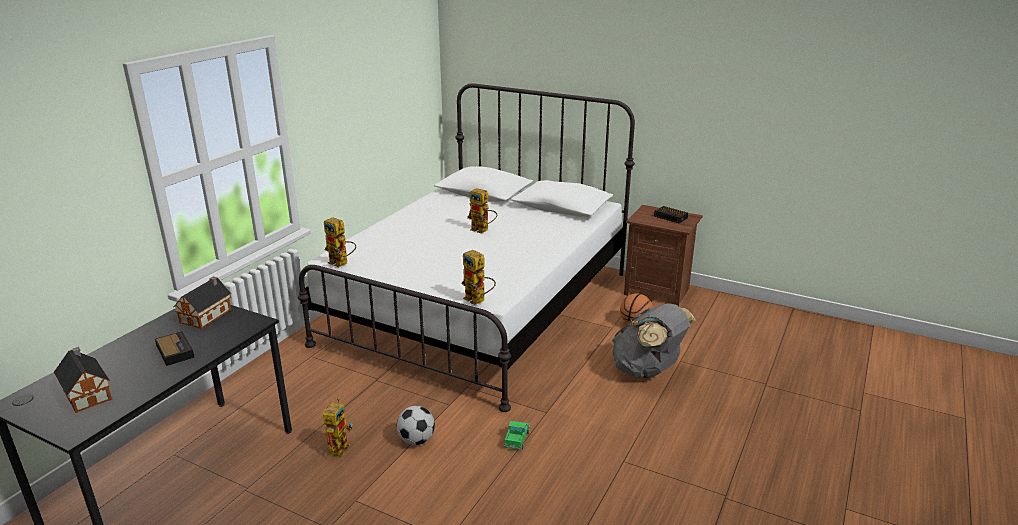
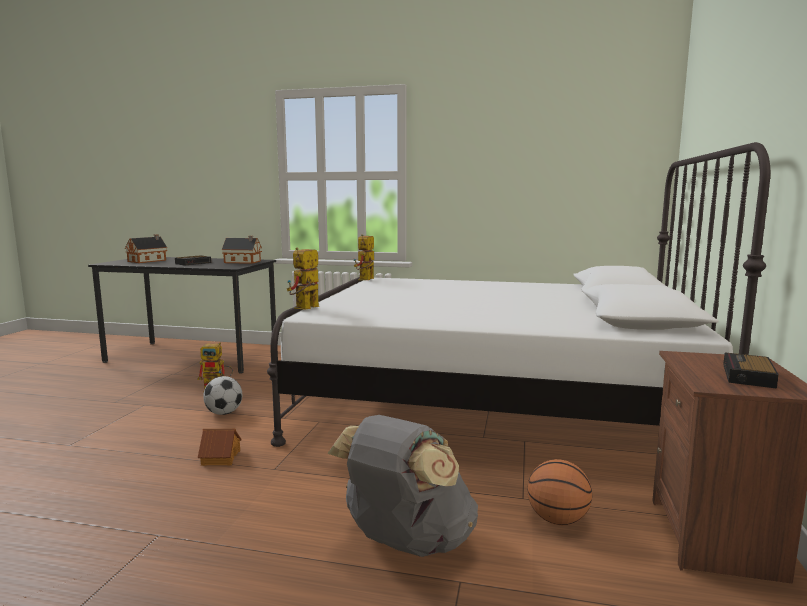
camera: 75 degrees right, 15 degrees down
toy robot [467,188,497,233] -> none
toy truck [504,421,530,450] -> toy house [198,429,241,466]

